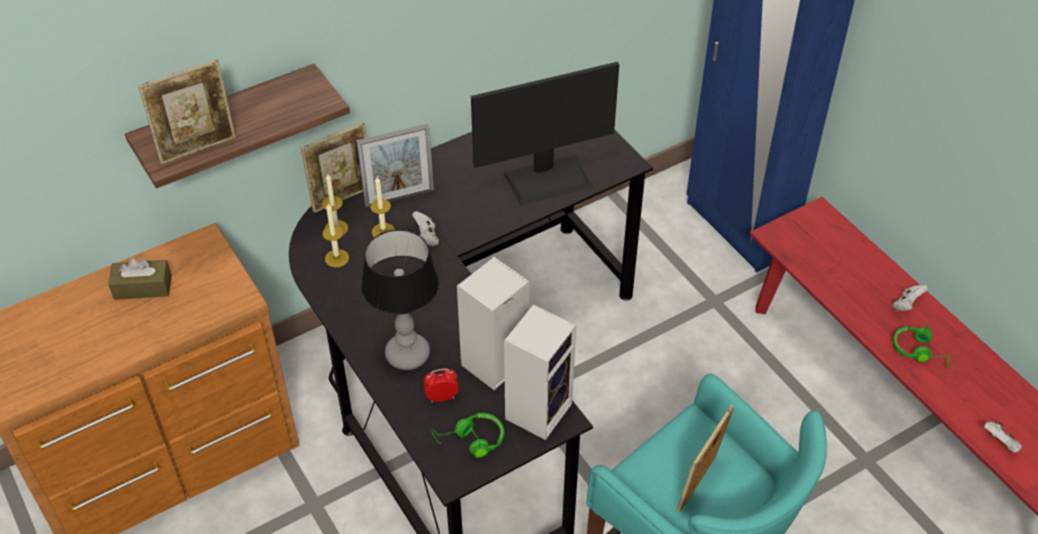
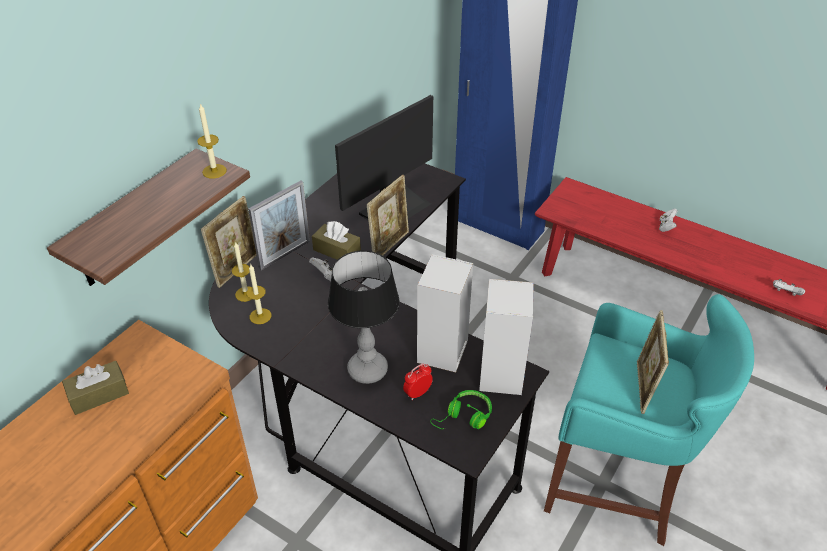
camera: 25 degrees left, 5 degrees down
picture frame [138,60,236,165] -> picture frame moved to [367,175,409,256]
candle [370,177,395,237] -> candle moved to [197,103,227,178]
green headphones [893,324,950,369] -> none
none -> brown tissue box [312,221,361,260]

